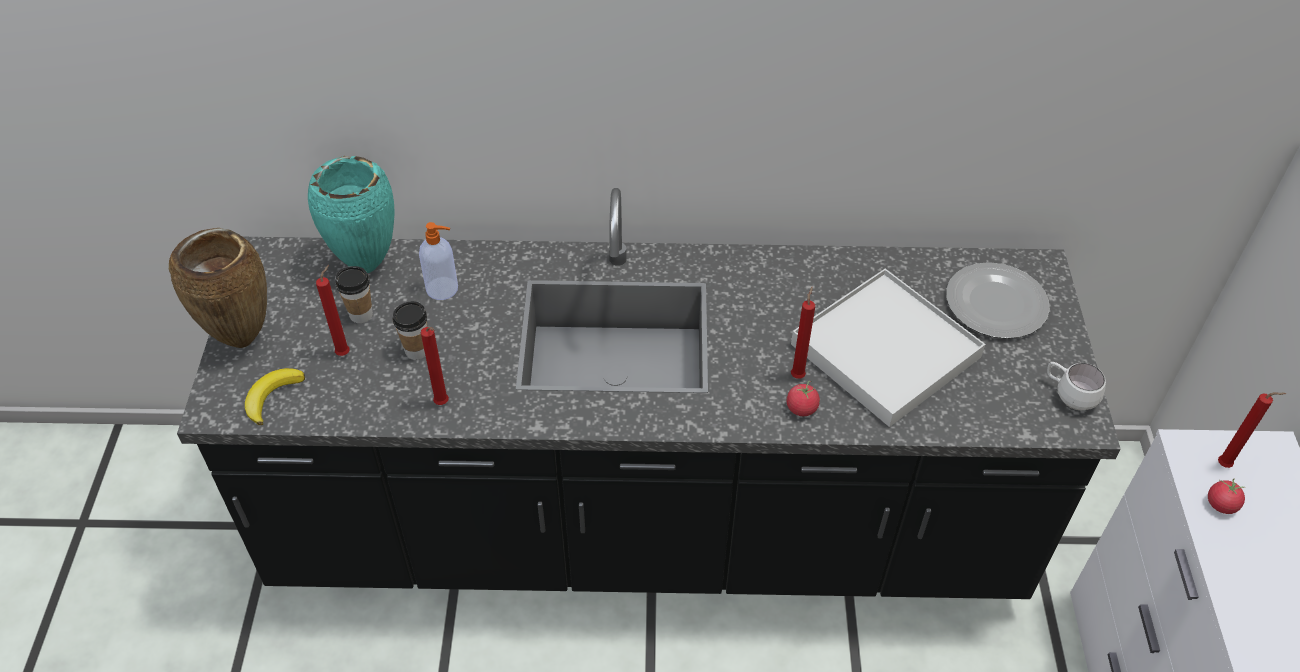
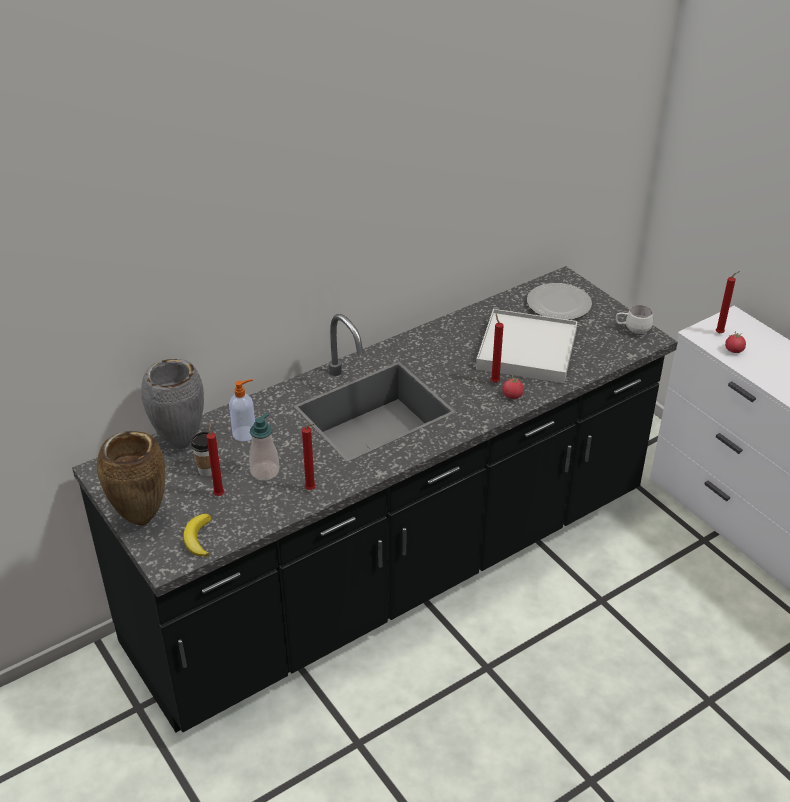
camera: 35 degrees left, 10 degrees down
turquoise vase [308,156,395,273] -> grey vase [141,359,204,449]
cup [393,301,427,360] -> soap dispenser [249,413,279,480]

